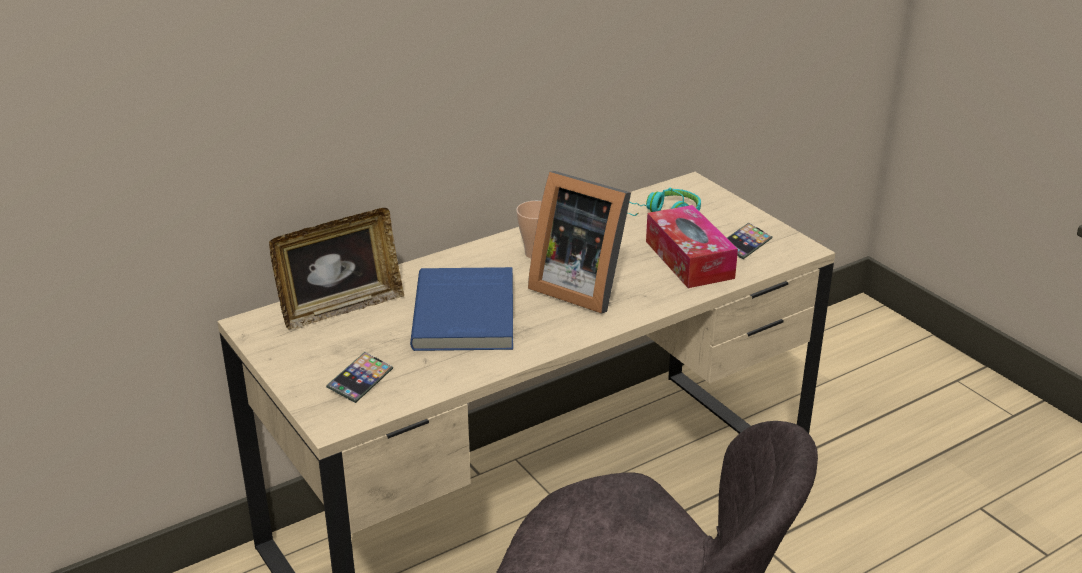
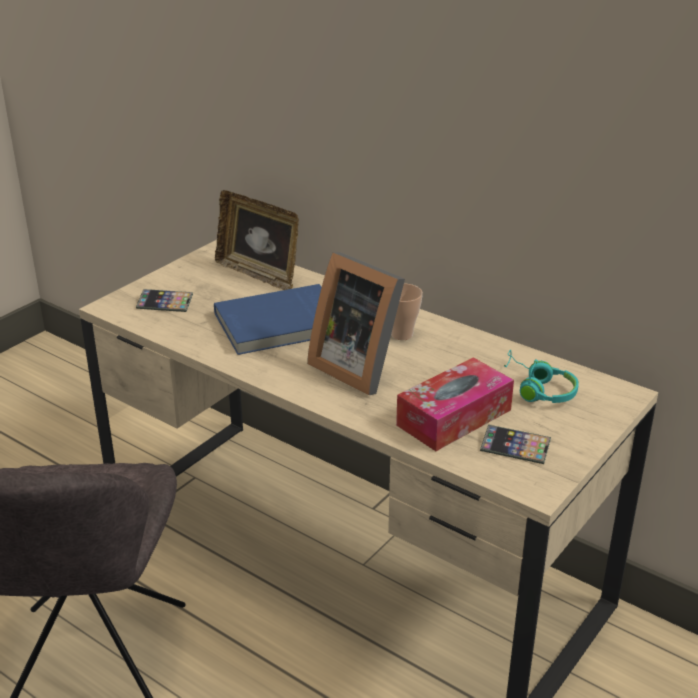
camera: 70 degrees right, 0 degrees up
picture frame [528,171,631,314] -> picture frame turned 60 degrees counterclockwise [307,252,405,395]

